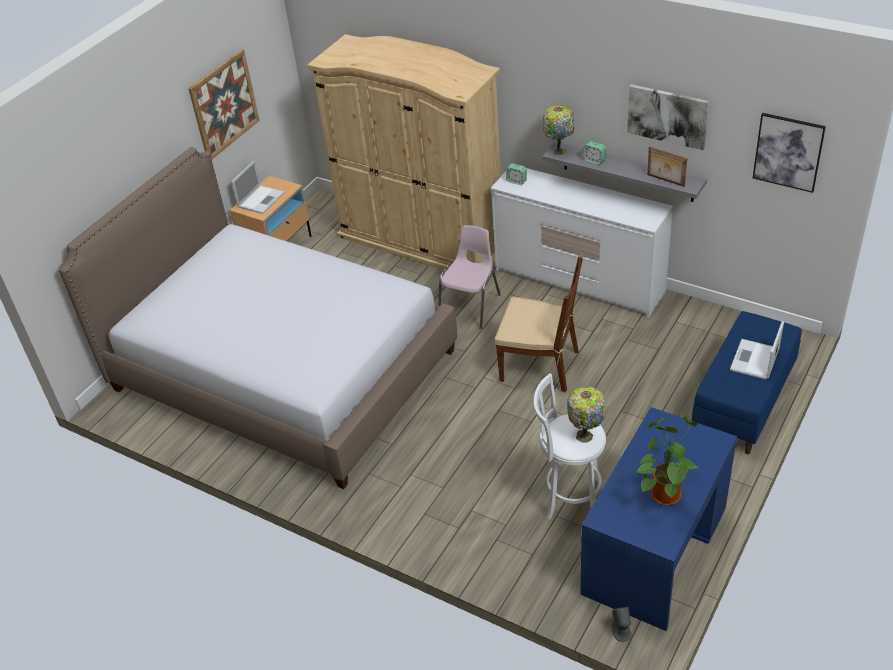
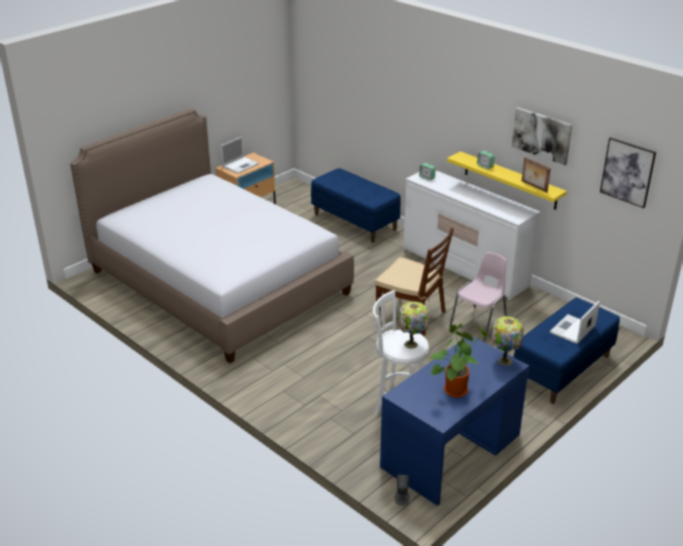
camera: 10 degrees right, 10 degrees down
picture [188,49,260,159] -> none
beige wardrobe [307,34,501,270] -> blue bench [311,168,401,243]
pink chair [438,225,501,329] -> pink chair moved to [449,252,507,342]
table lamp [543,105,574,155] -> table lamp moved to [491,316,523,366]
grey shelf [543,142,707,202] -> yellow shelf [447,151,567,210]

